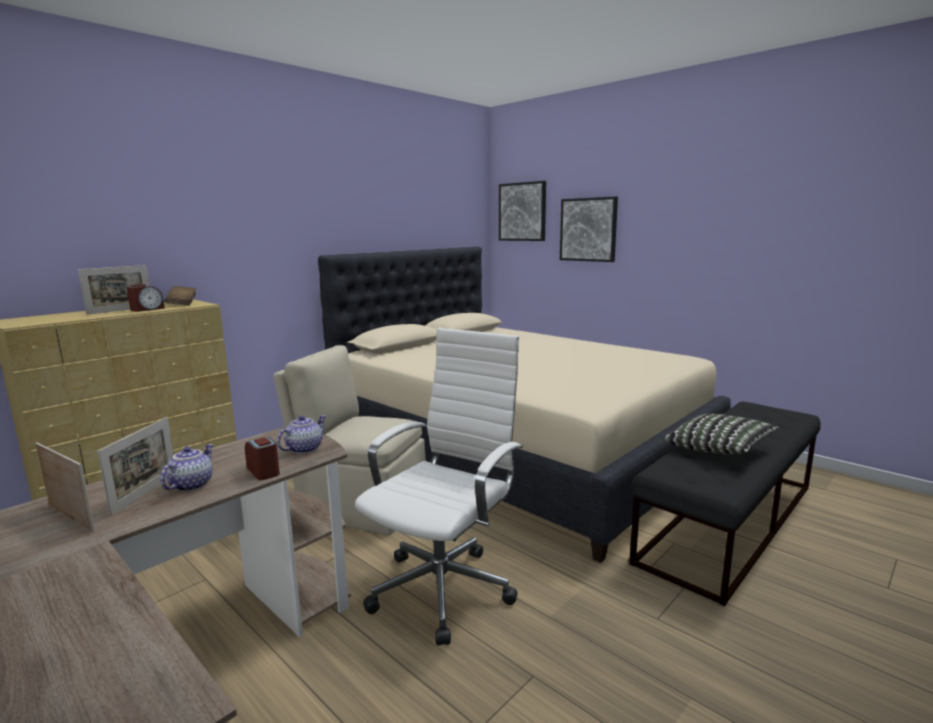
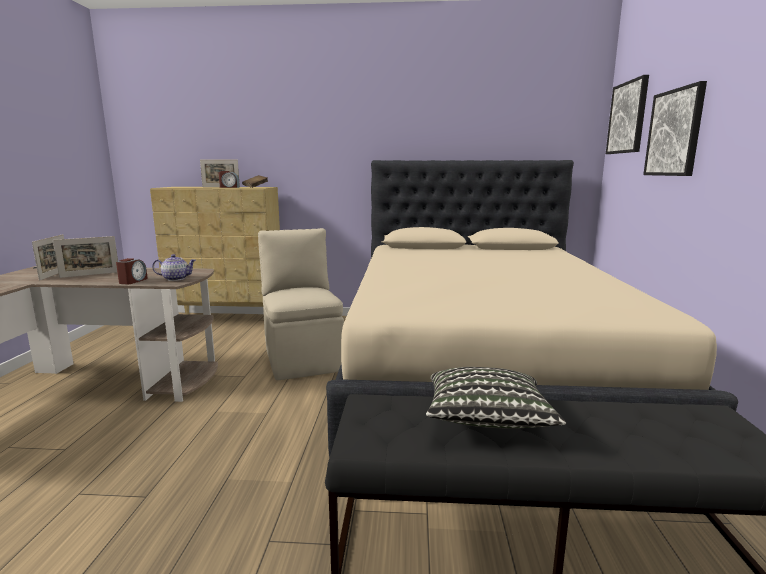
camera: 50 degrees right, 0 degrees up
teapot [160,444,214,491] -> none
white office chair [355,328,523,646] -> none

